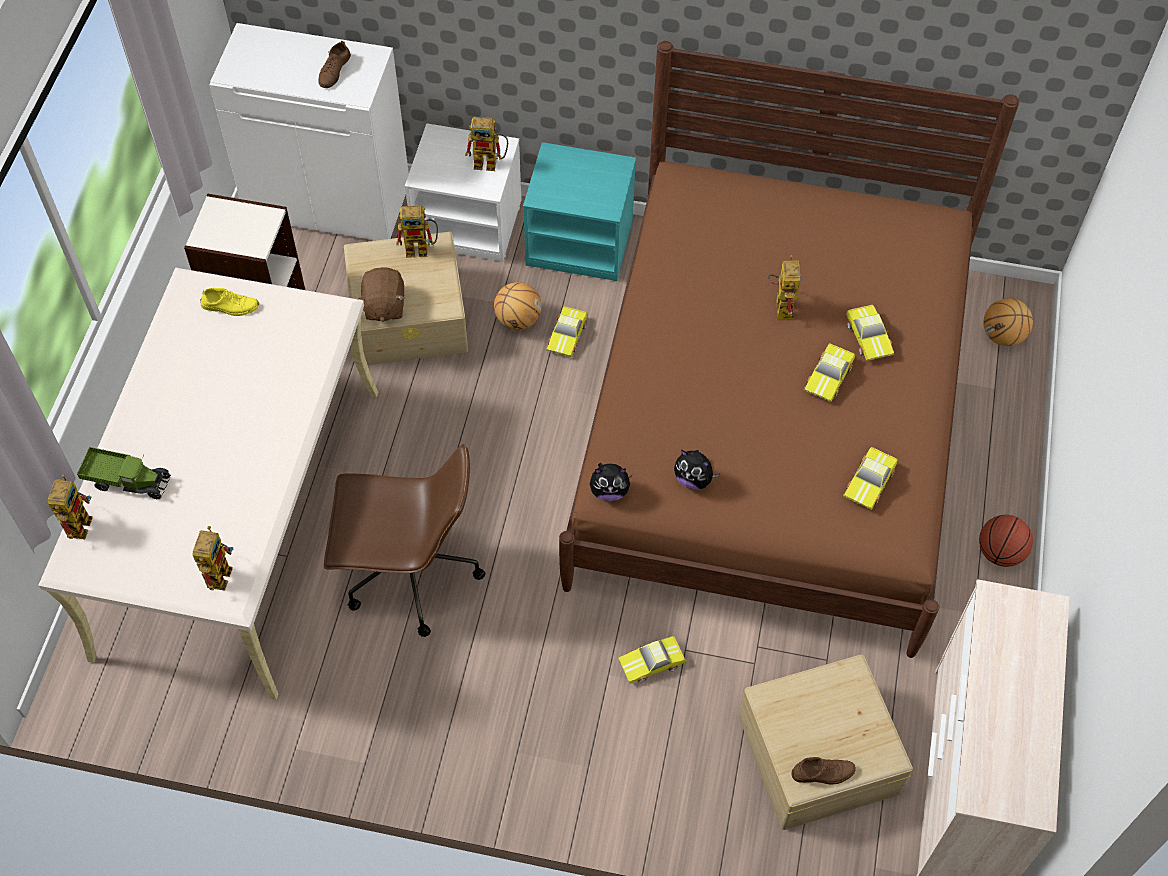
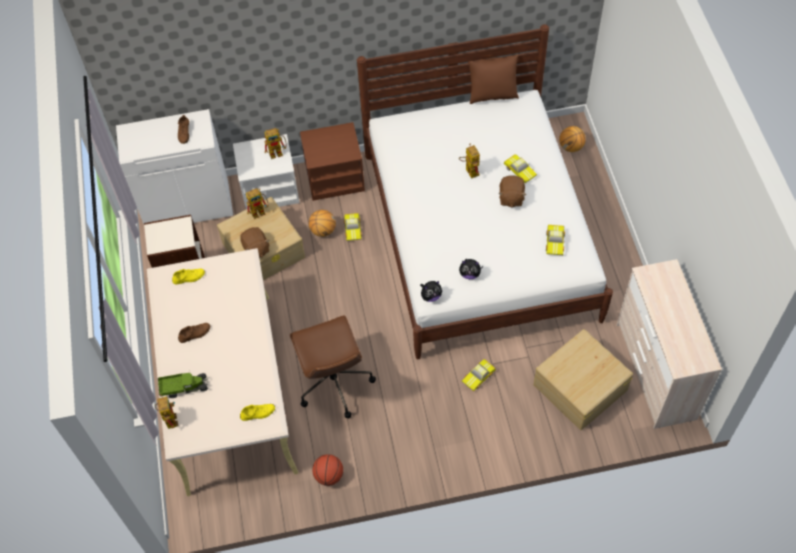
camera: 20 degrees left, 0 degrees up
toy robot [193,526,234,591] -> yellow shoe [240,404,275,421]
brown office chair [324,444,485,637] -> brown office chair turned 90 degrees clockwise [290,315,376,418]
turquoise nightstand [523,142,636,281] -> brown nightstand [300,122,365,201]
brown bed [559,41,1019,658] -> white bed [357,24,613,359]
brown shoe [792,757,856,785] -> brown shoe moved to [178,323,210,343]
toy car [804,343,855,402] -> brown plush toy [498,175,526,208]
basketball [979,515,1033,567] -> basketball moved to [313,454,343,486]
none -> brown pillow [468,55,519,104]

